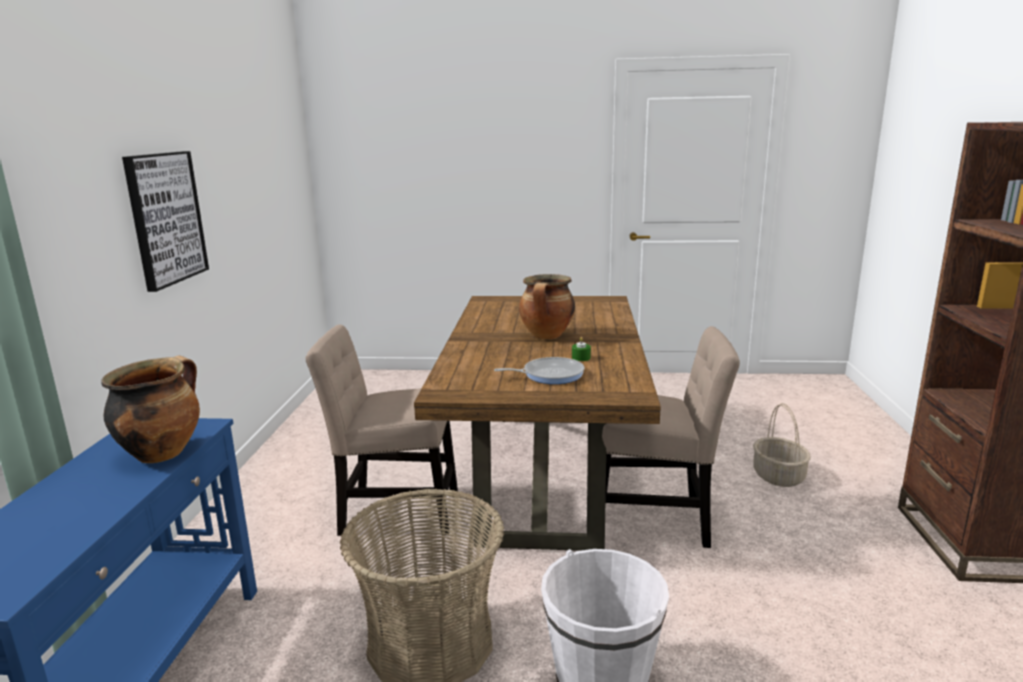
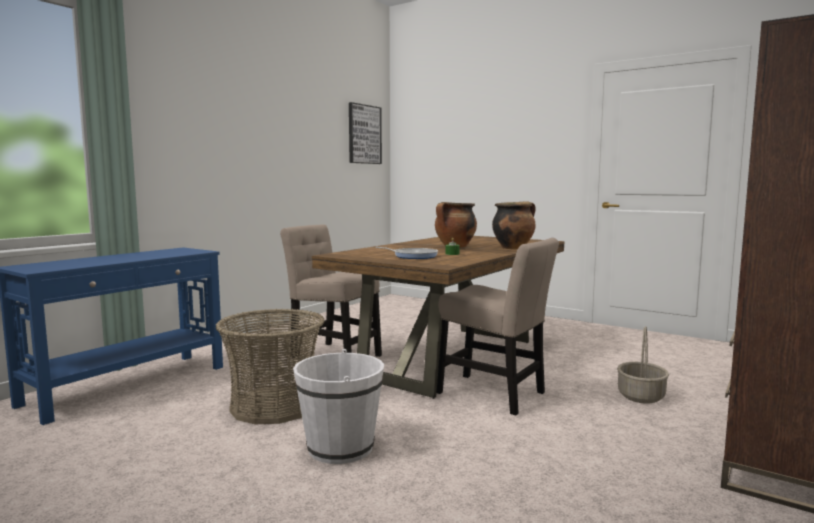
camera: 30 degrees right, 10 degrees down
cooking pot [101,355,200,463] -> cooking pot moved to [492,201,536,249]
picture [122,151,209,292] -> picture moved to [349,102,382,164]

